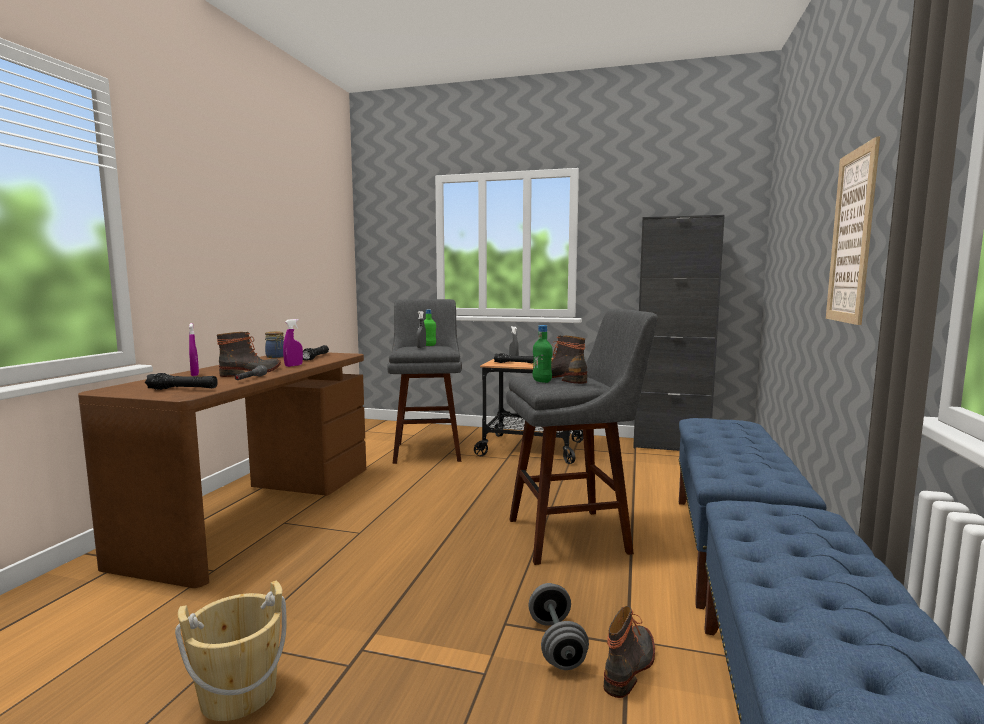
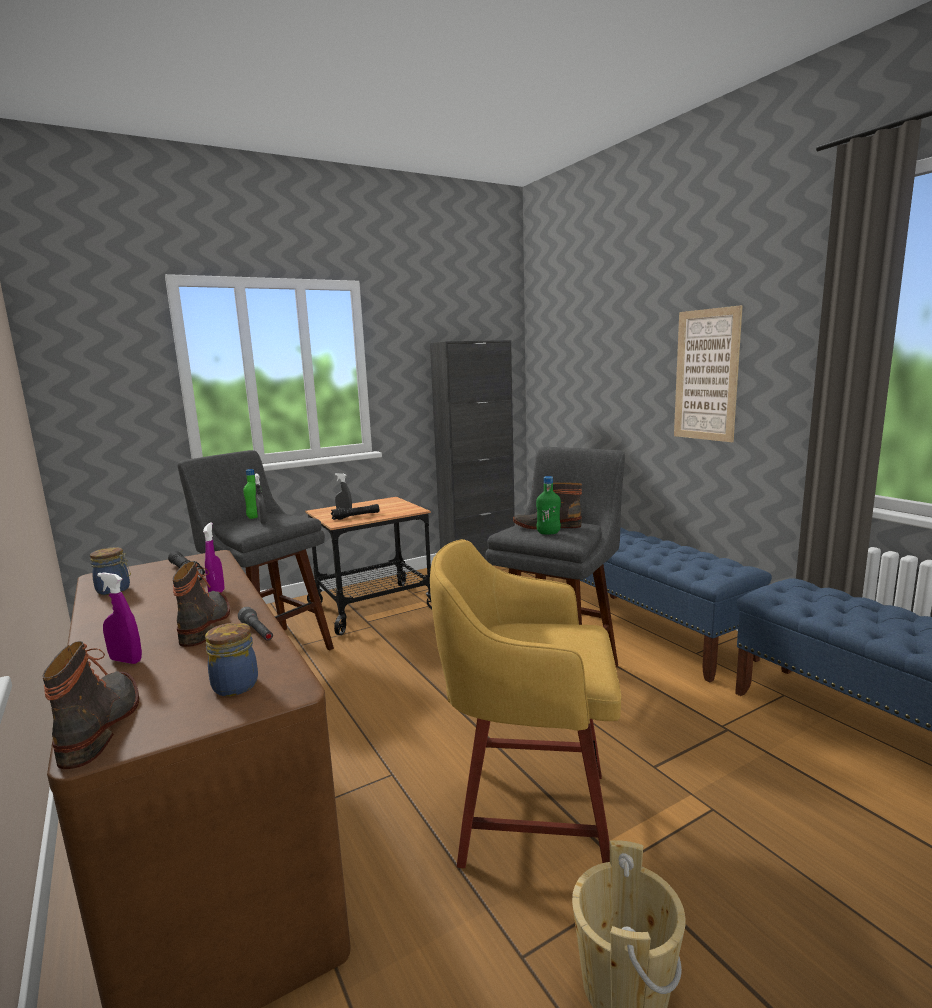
camera: 45 degrees left, 5 degrees up
black flashlight [145,373,218,390] -> jar [205,622,258,696]
grey dumbbell [528,583,589,670] -> none
boot [604,606,655,698] -> boot moved to [42,641,139,769]
none -> yellow stool [430,539,621,868]

